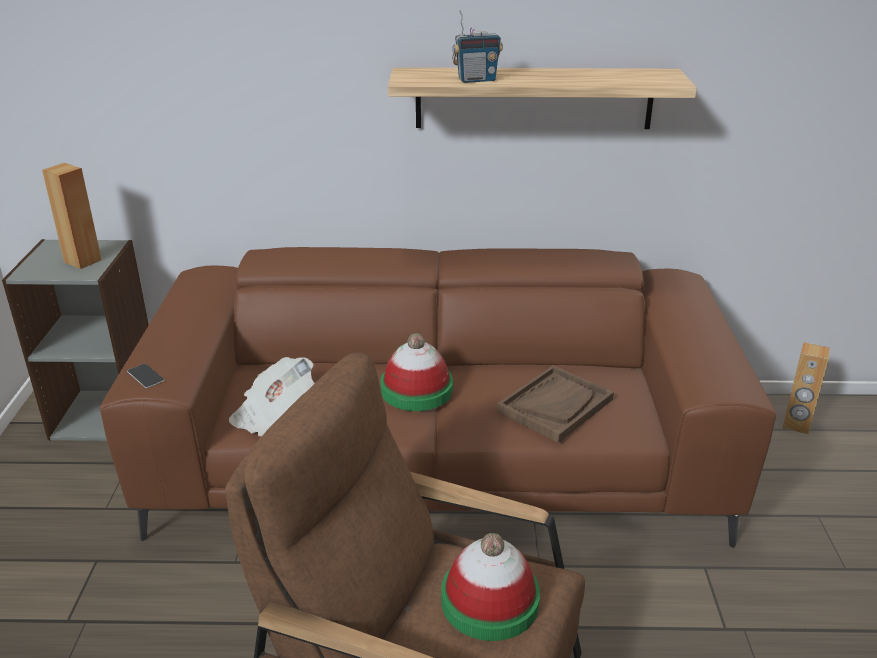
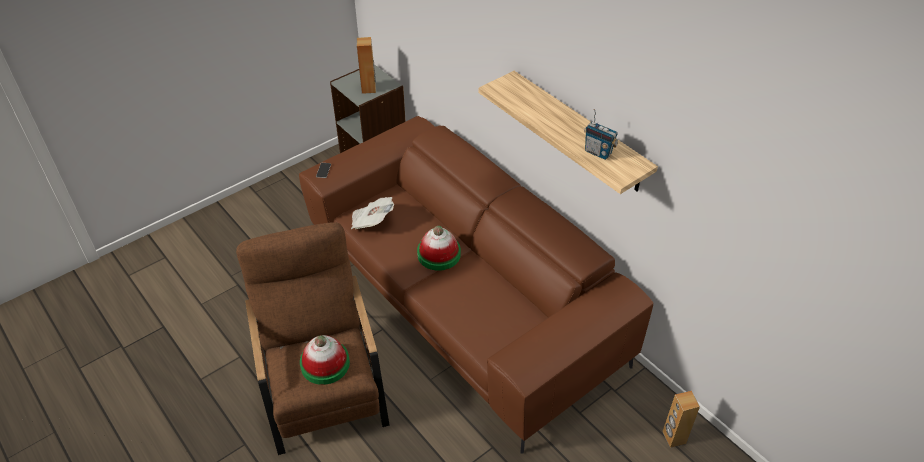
camera: 50 degrees right, 15 degrees up
radio [452,10,503,83] -> radio moved to [584,109,618,160]
brown tray [497,365,614,443] -> none

